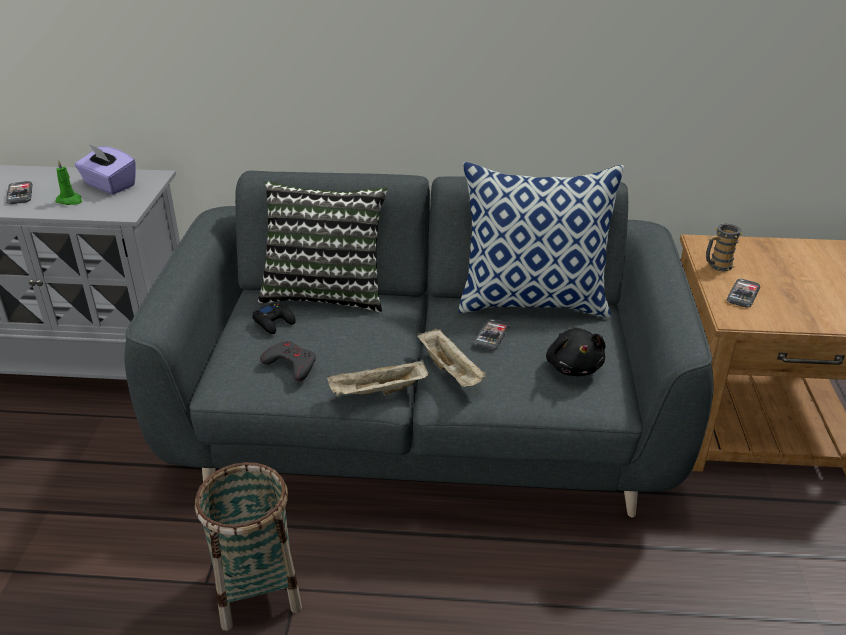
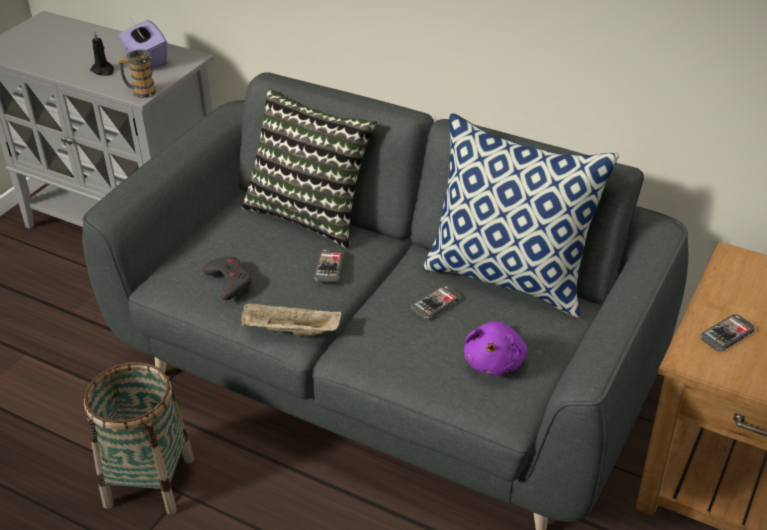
camera: 25 degrees right, 5 degrees up
phone [6,181,32,204] -> phone moved to [314,249,344,283]
green candle [56,159,82,205] -> black candle [90,31,114,76]
black game controller [252,303,296,334] -> none
beige tray [417,329,486,387] -> none
black plush toy [546,328,606,376] -> purple plush toy [464,321,528,375]
mug [706,224,742,271] -> mug moved to [117,49,157,98]

